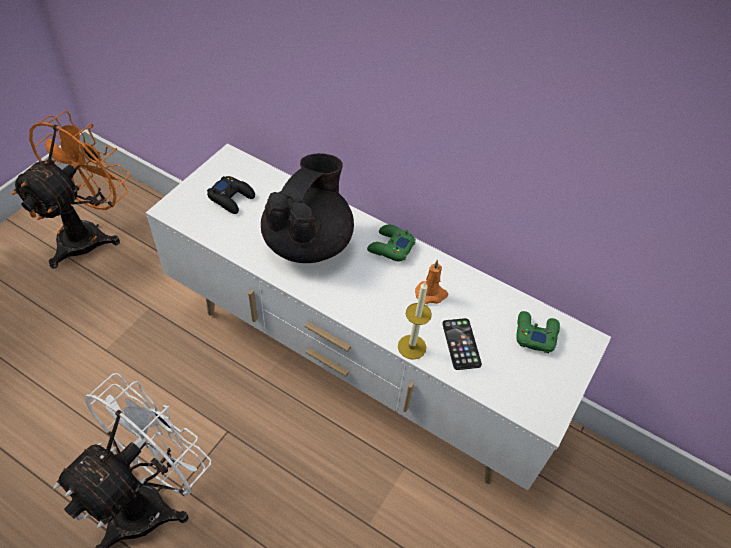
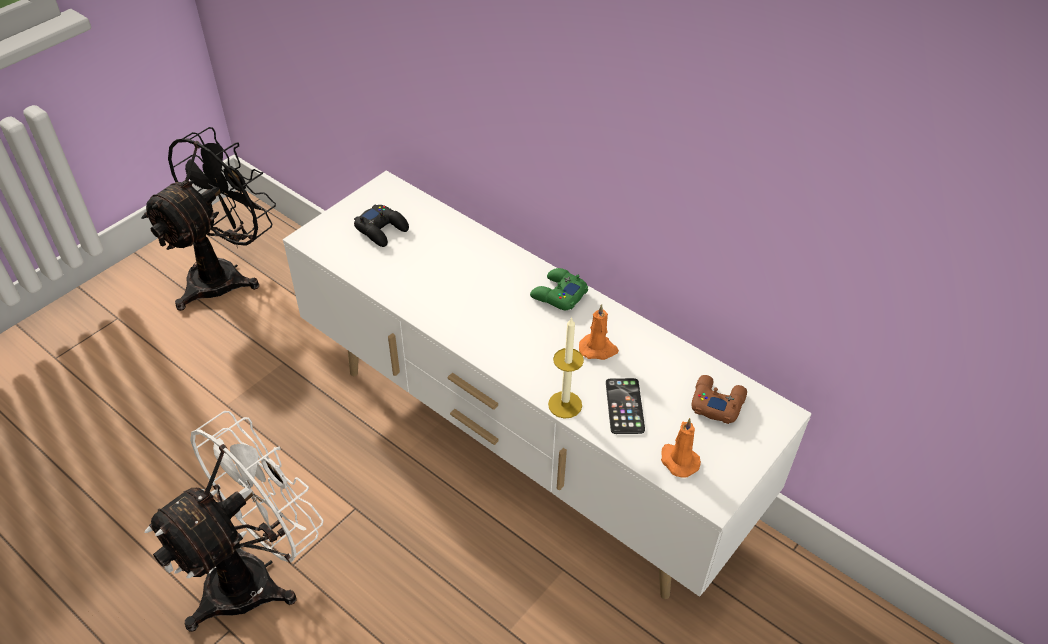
camera: 10 degrees right, 5 degrees down
orange fan [12,111,130,269] -> black fan [141,127,276,311]
black teapot [261,153,354,263] -> none
green game controller [516,311,560,353] -> brown game controller [691,375,747,424]
none -> orange candle [661,418,701,477]

